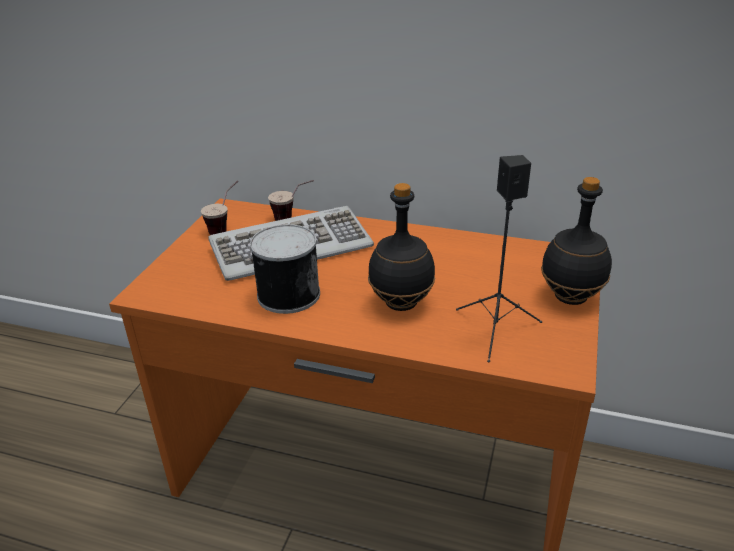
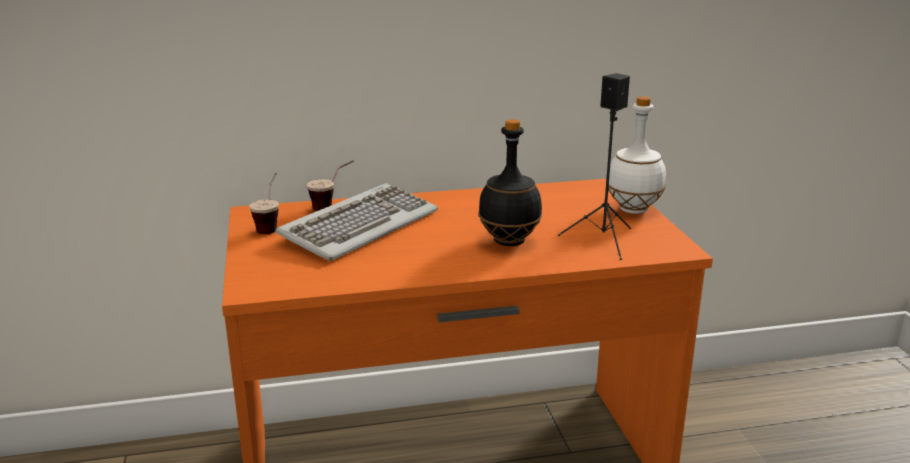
camera: 30 degrees left, 10 degrees down
can [250,224,320,314] -> none
black bottle [541,177,612,305] -> white bottle [608,97,666,214]

